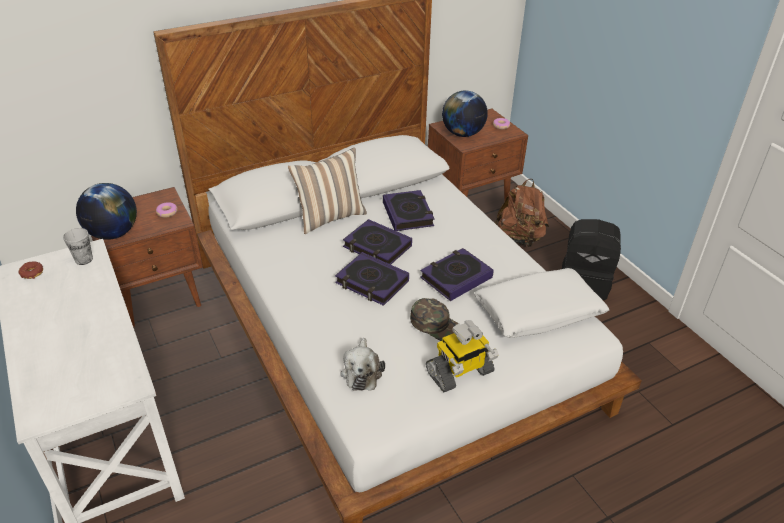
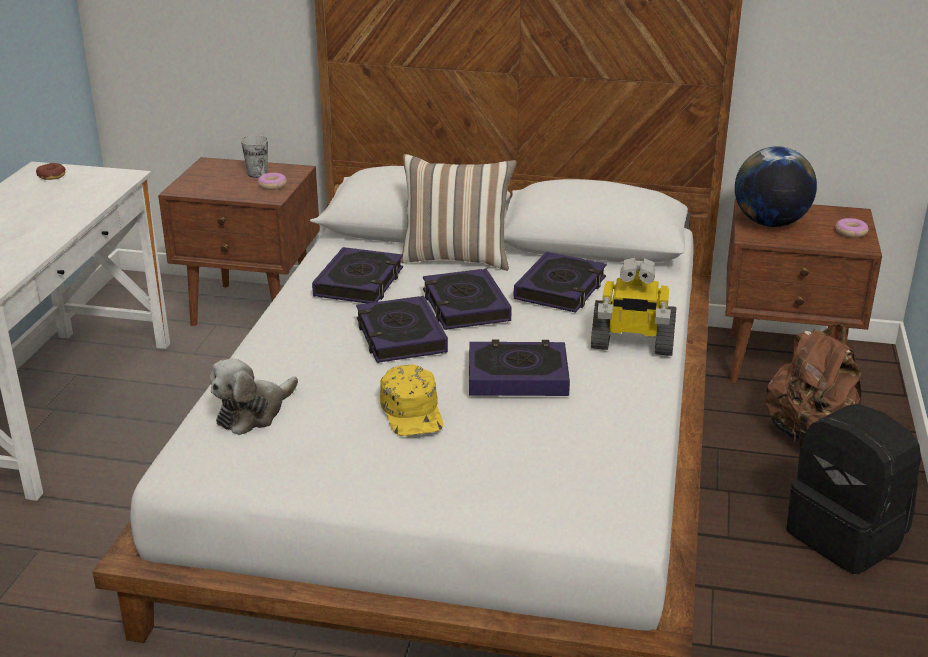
camera: 40 degrees right, 10 degrees down
cup [63,228,93,265] -> cup moved to [241,135,268,178]
globe [76,183,137,240] -> none
green cap [410,298,459,341] -> yellow cap [380,364,444,436]
toy robot [426,320,499,392] -> toy robot moved to [591,258,677,356]
white pillow [474,268,609,338] -> none
none -> book [312,247,403,303]

